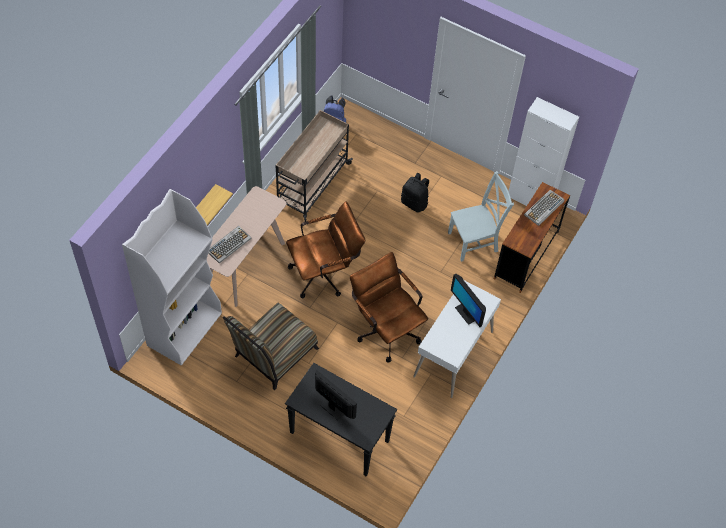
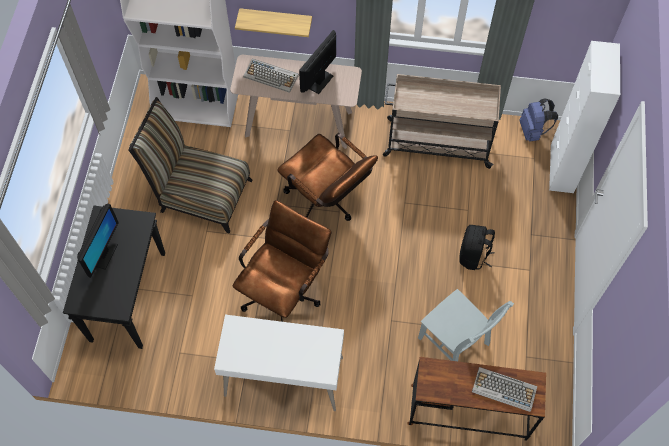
camera: 70 degrees right, 5 degrees up
monitor [451,274,486,327] -> monitor moved to [299,30,336,94]
white cabinet [509,97,579,206] -> white cabinet moved to [549,41,620,193]

